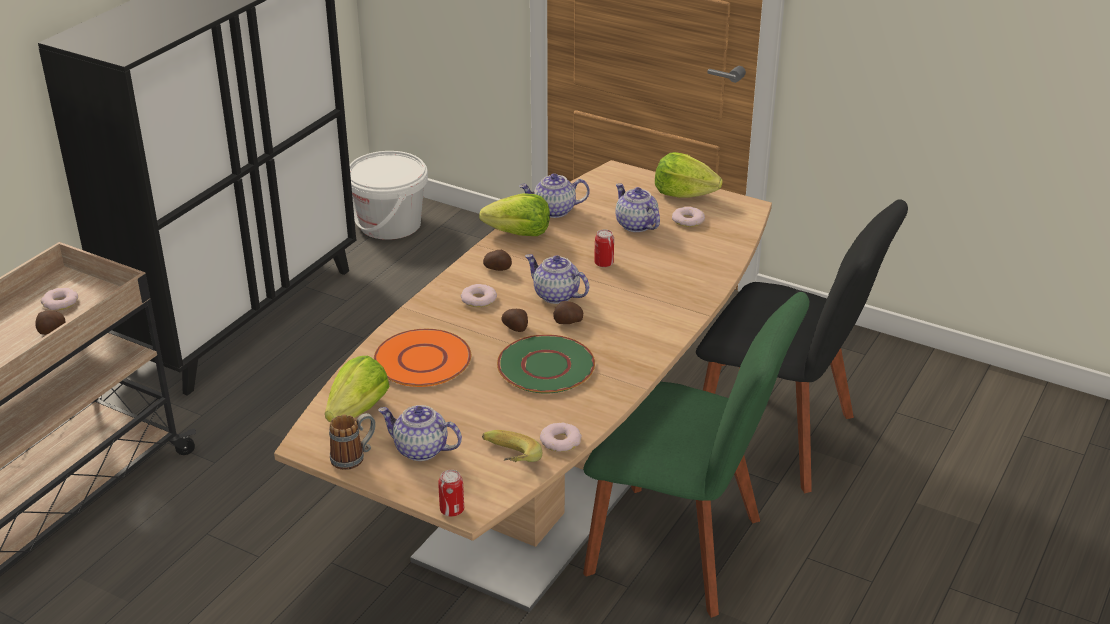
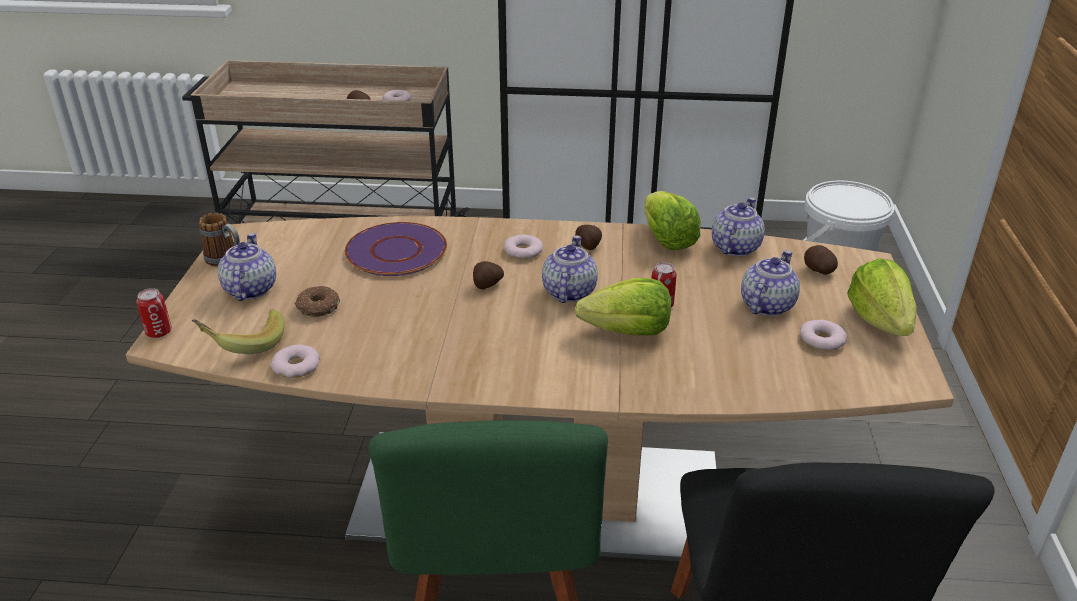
camera: 65 degrees right, 0 degrees up
lettuce [325,356,389,422] -> lettuce moved to [575,278,671,335]
orange plate [374,329,471,387] -> purple plate [345,222,447,276]
green plate [497,334,595,393] -> none
teapot [519,173,590,218] -> teapot turned 60 degrees clockwise [712,197,765,257]
potato [553,301,583,324] -> potato moved to [804,245,838,275]
none -> donut [294,286,340,317]

